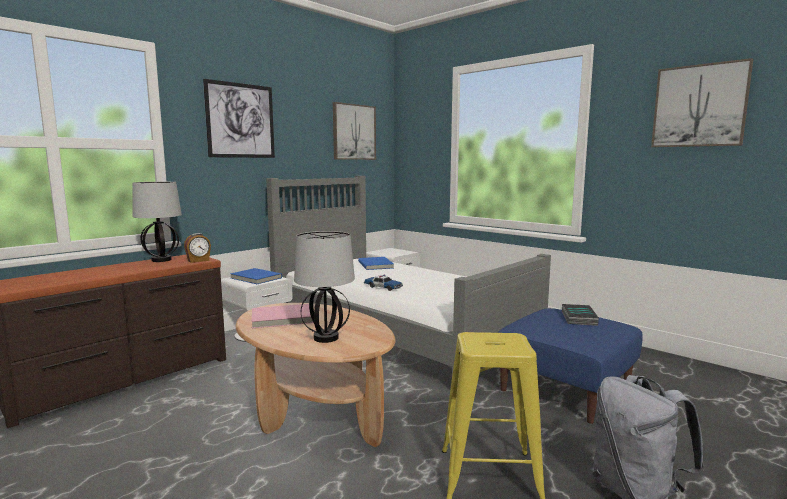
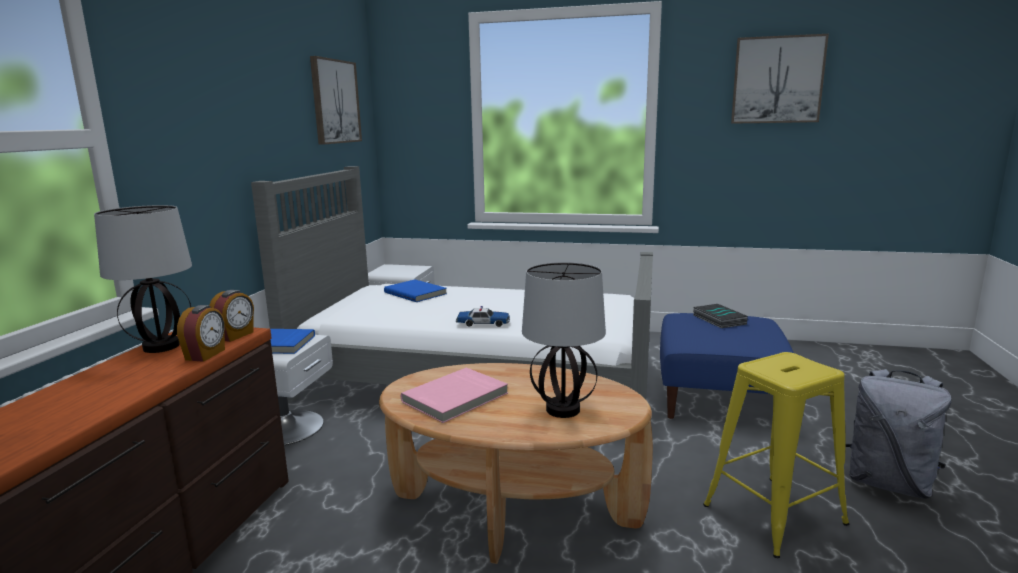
camera: 30 degrees left, 5 degrees up
picture [203,79,275,158] -> none
none -> alarm clock [177,305,225,362]

